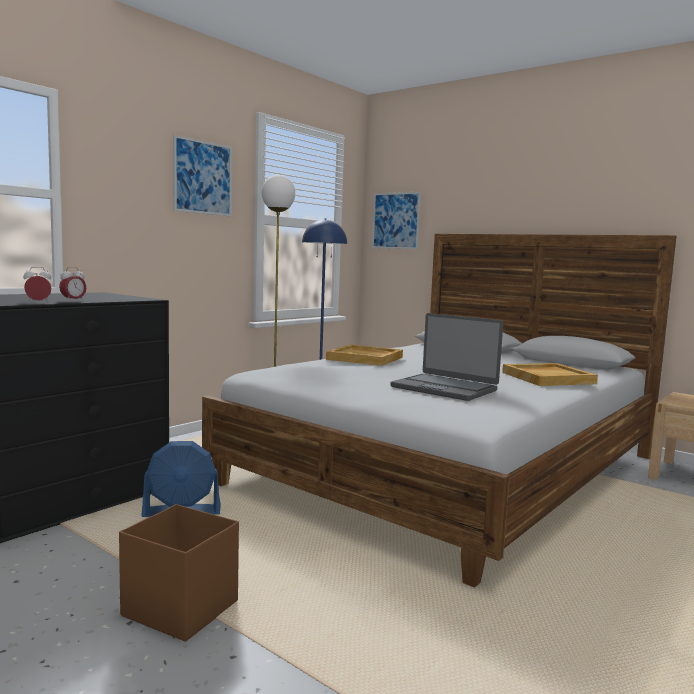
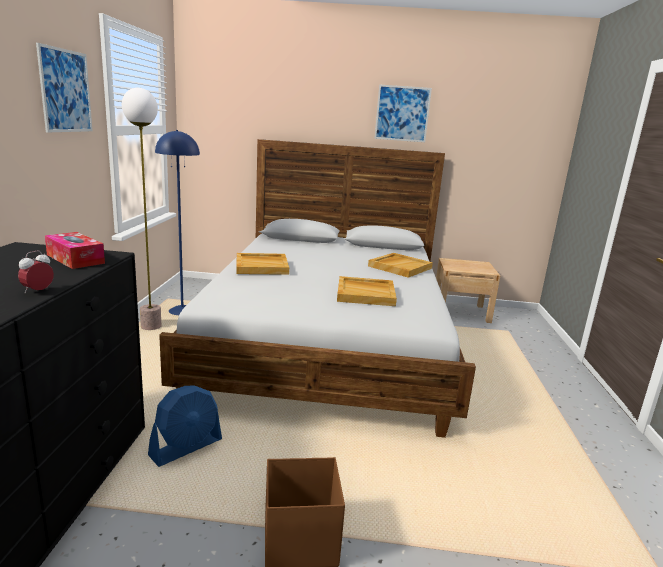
camera: 35 degrees left, 10 degrees up
alarm clock [59,267,87,302] -> none
picture [372,192,421,249] -> picture moved to [374,84,432,142]
laptop [391,313,503,401] -> beige tray [337,276,397,306]
none -> tissue box [45,232,105,269]

